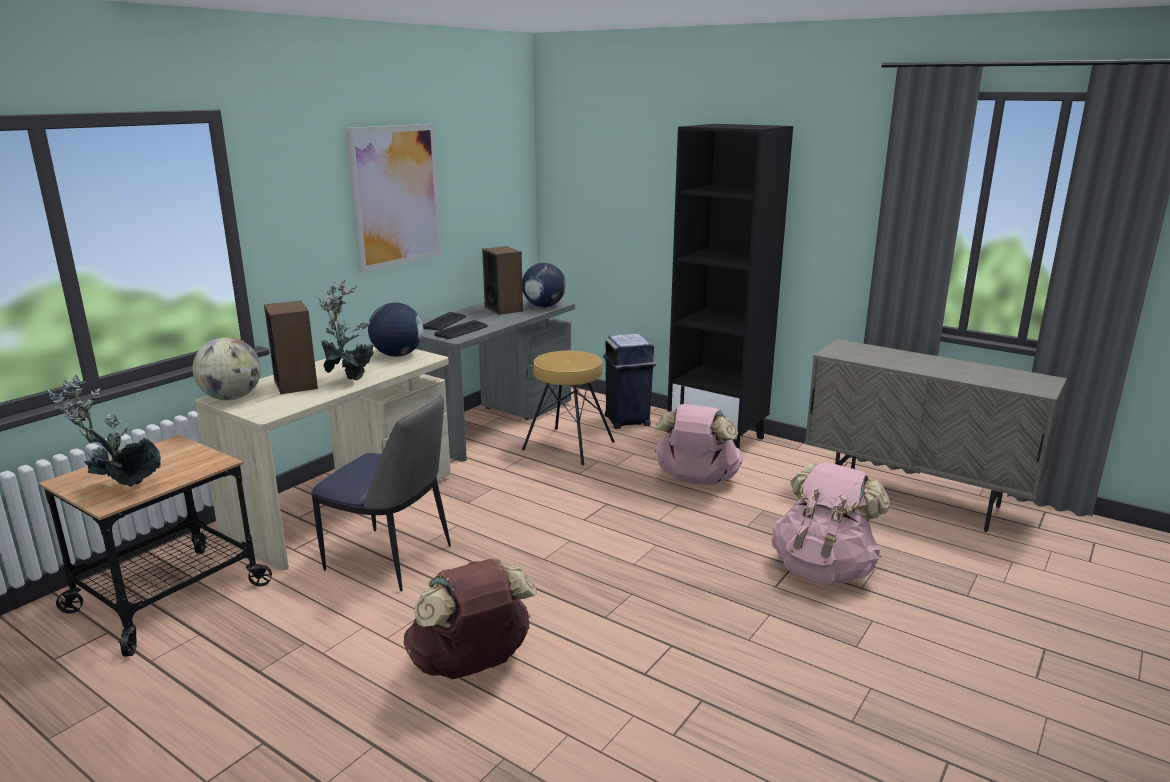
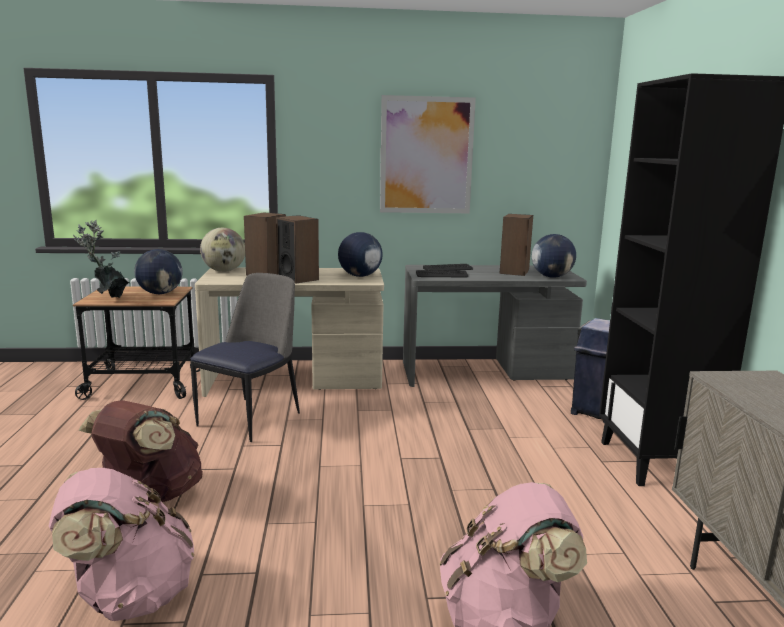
camera: 50 degrees right, 5 degrees down
chair [311,395,451,591] -> chair turned 135 degrees counterclockwise [190,273,300,442]
potted plant [316,279,374,381] -> speaker [276,215,319,283]
brown stool [522,350,615,465] -> none
pink backpack [655,404,743,485] -> pink backpack moved to [49,468,194,621]
none -> globe [134,249,183,294]

